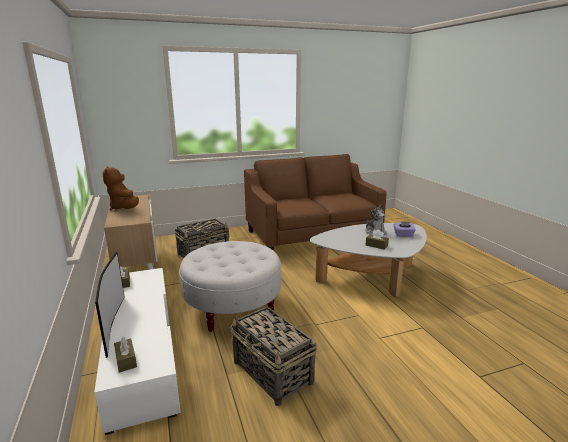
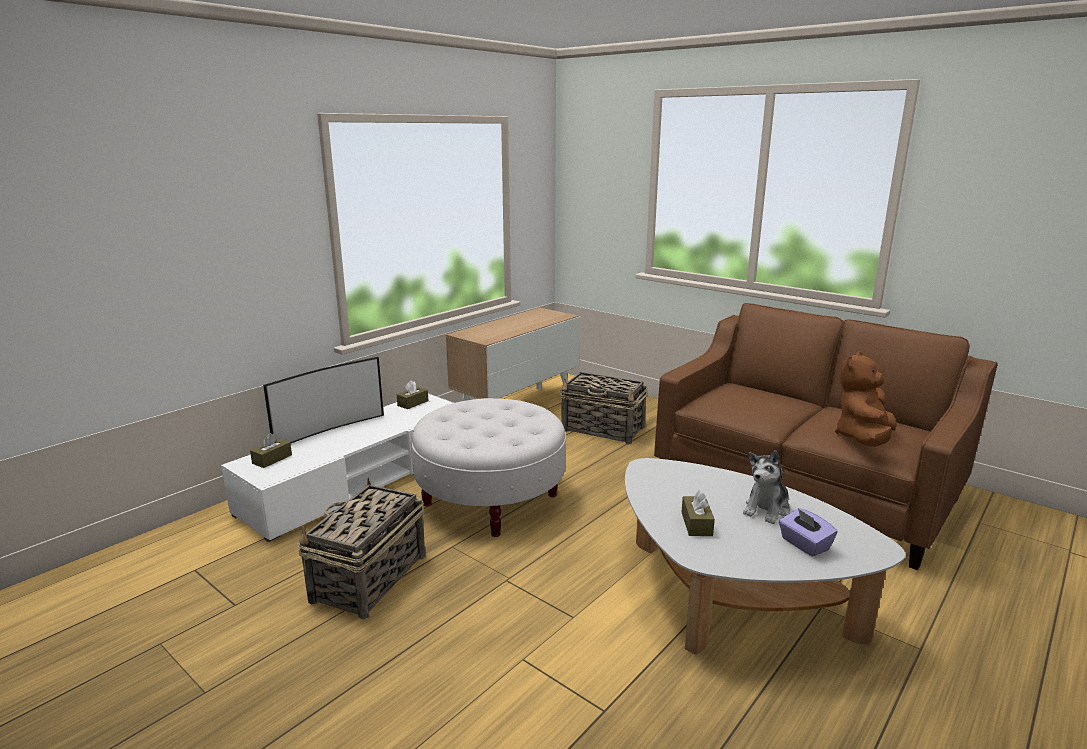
camera: 60 degrees right, 0 degrees up
brown plush toy [103,166,139,211] -> brown plush toy moved to [835,351,897,447]

